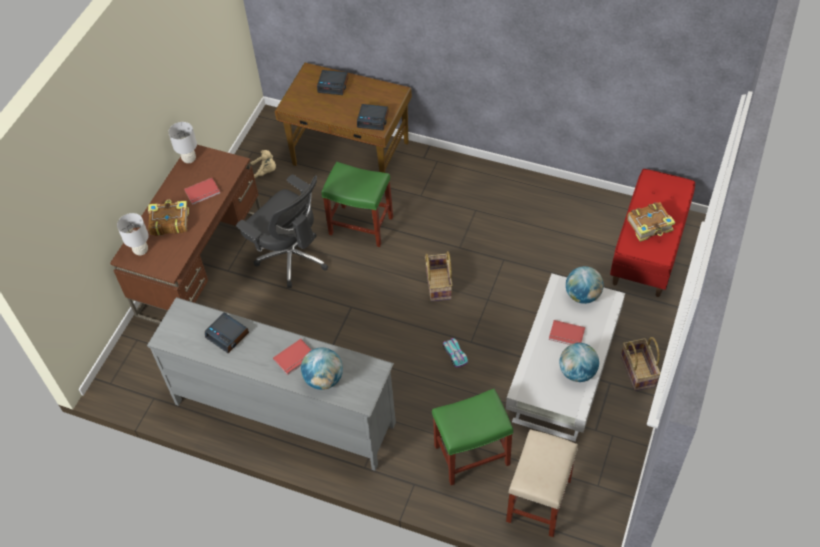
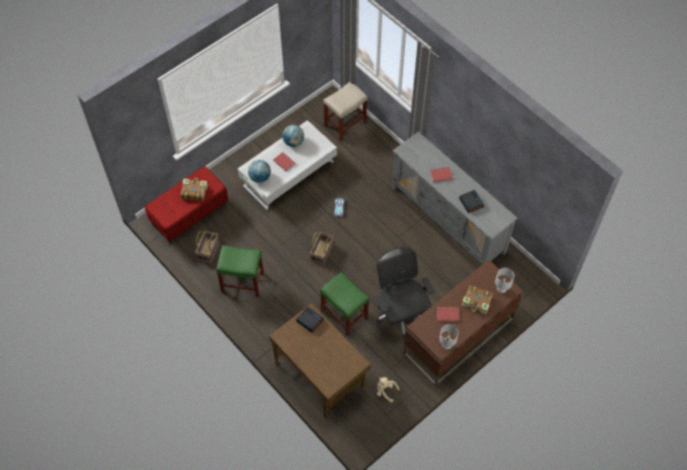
camera: 155 degrees left, 5 degrees up
globe [301,348,343,390] -> none
alarm clock [317,70,348,95] -> none
green stool [432,389,513,485] -> green stool moved to [216,245,264,297]
basket [621,337,660,391] -> basket moved to [195,230,219,263]

